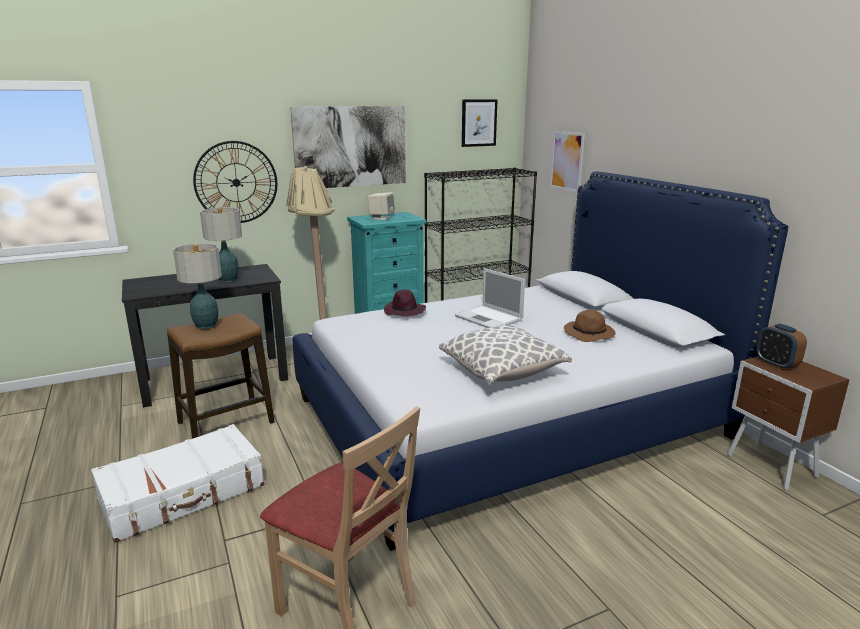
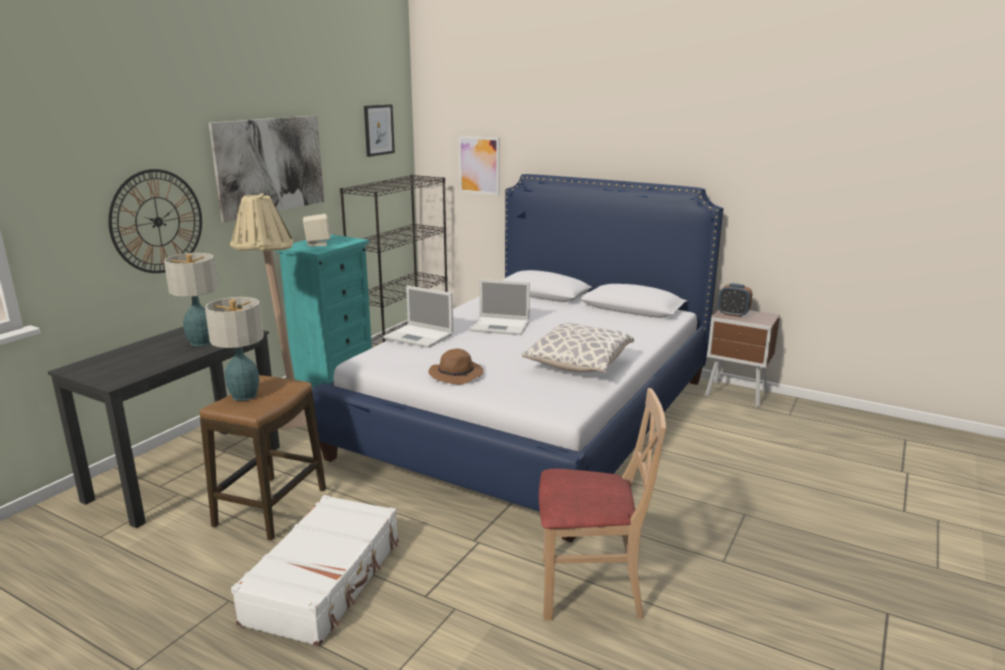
camera: 35 degrees left, 0 degrees up
purple hat [384,289,426,316] -> laptop [383,285,453,348]
brown hat [564,310,616,342] -> brown hat moved to [428,348,484,385]

